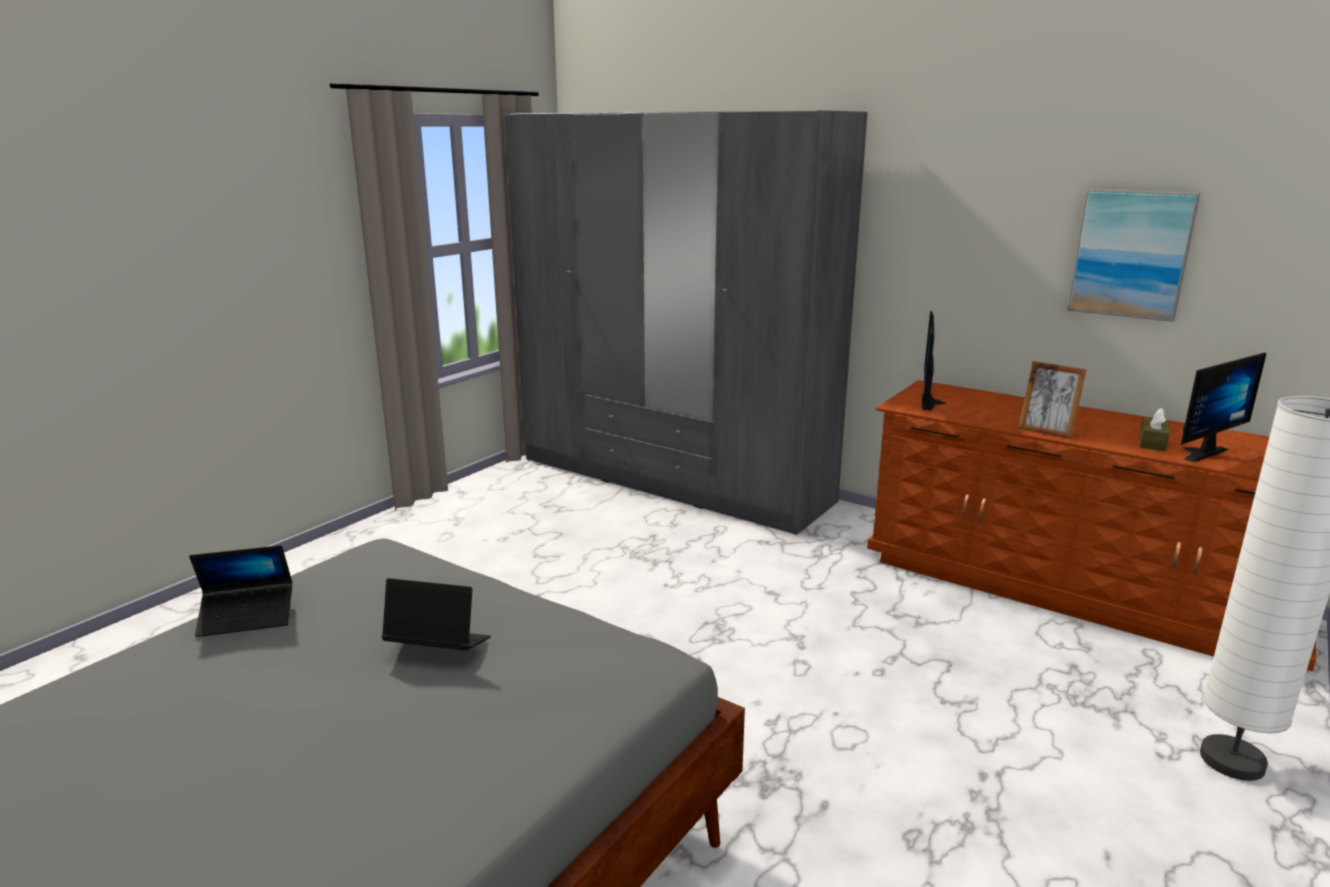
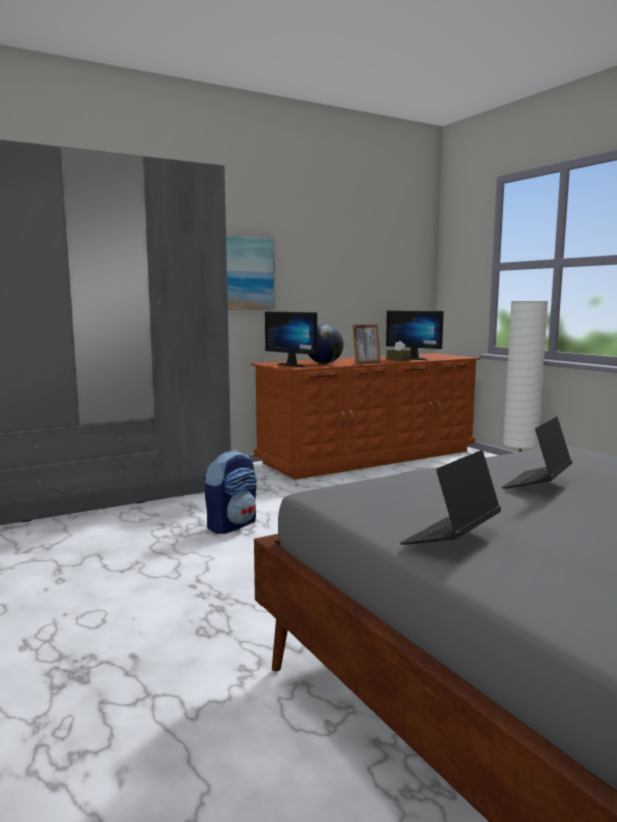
camera: 65 degrees left, 10 degrees down
laptop [189,545,292,637] -> laptop turned 150 degrees counterclockwise [400,450,501,545]
picture [1067,189,1200,322] -> picture moved to [226,235,275,310]
monitor [1181,352,1267,462] -> monitor turned 135 degrees clockwise [386,310,444,360]
none -> backpack [204,450,257,534]
none -> globe [308,325,344,364]

